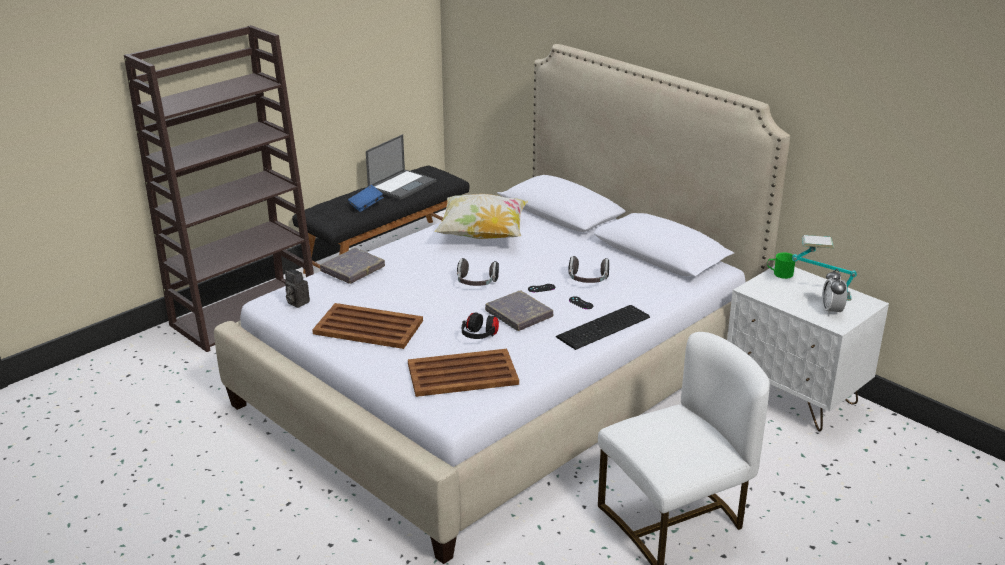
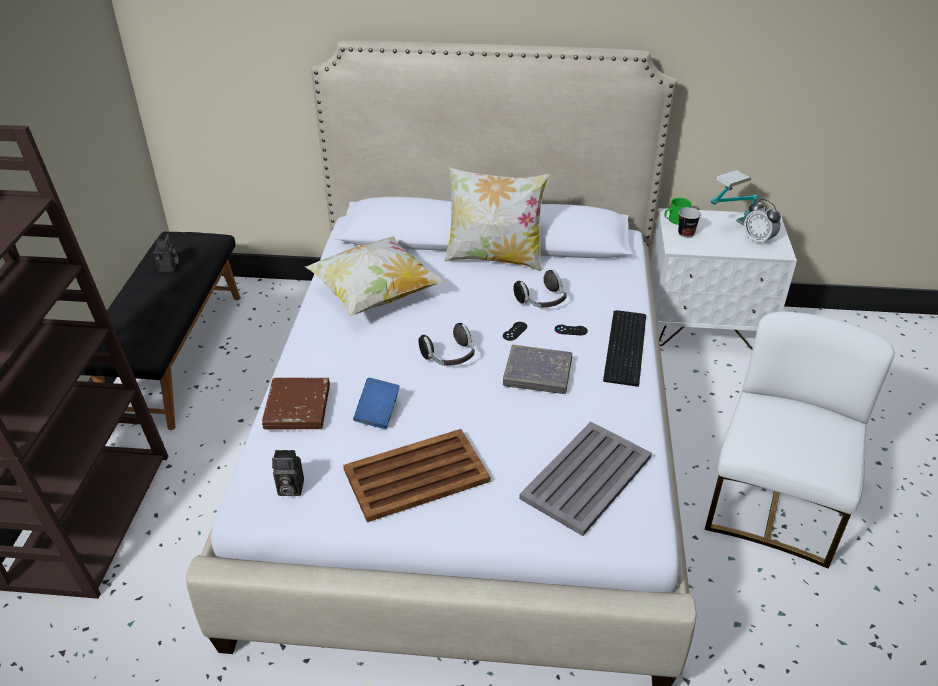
camera: 40 degrees left, 10 degrees up
grey book [320,248,385,284] -> brown book [262,378,330,430]
blue book [348,185,383,212] -> blue book moved to [353,378,400,429]
laptop [366,134,437,200] -> camera [153,234,179,272]
brown tray [408,349,519,397] -> grey tray [519,422,652,536]
black headphones [462,312,499,339] -> none
none -> pillow [444,168,549,271]
none -> cup [678,207,701,238]

